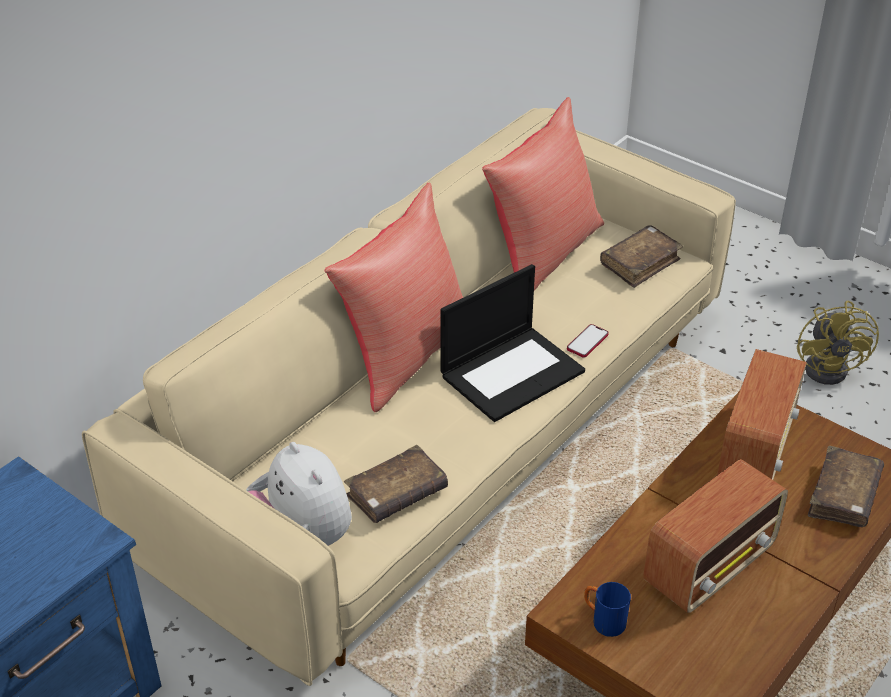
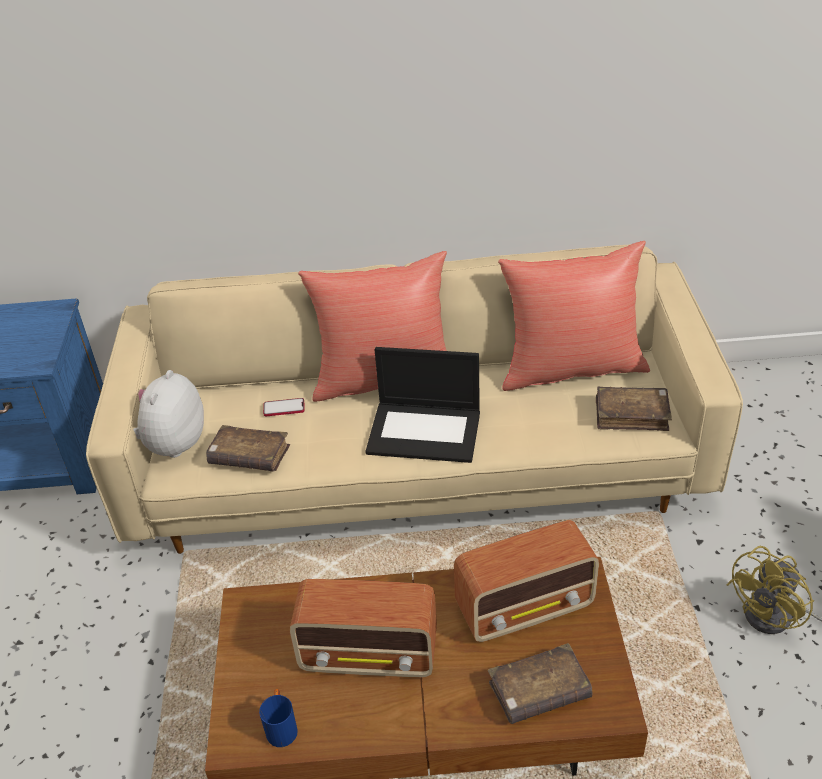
camera: 50 degrees right, 0 degrees up
phone [567,324,609,358] -> phone moved to [263,398,305,416]
blue mug [584,582,631,637] -> blue mug moved to [259,689,298,747]

